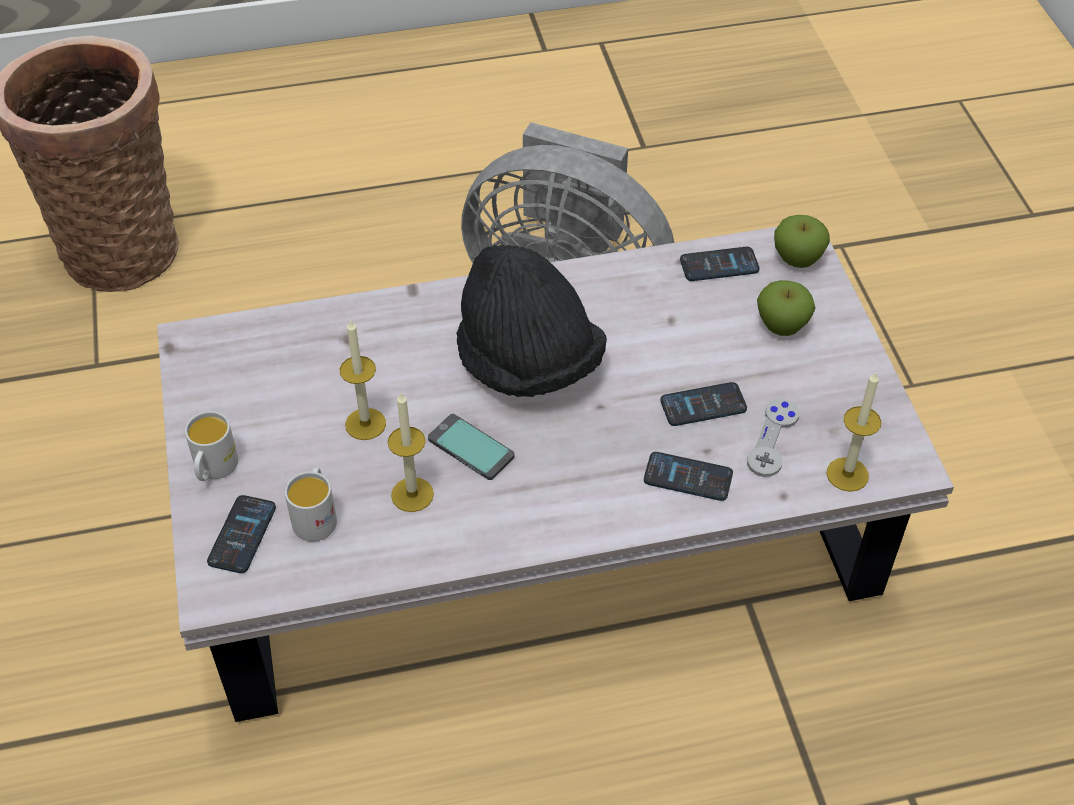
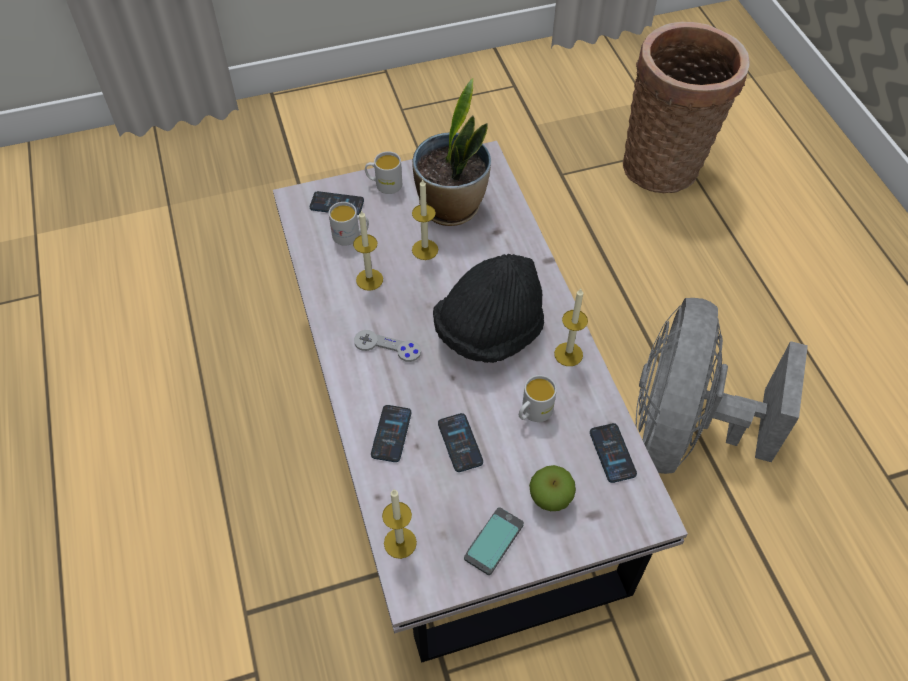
camera: 85 degrees right, 5 degrees up
phone [428,414,515,480] -> phone moved to [464,507,524,575]
grey game controller [747,399,800,477] -> grey game controller moved to [354,330,421,362]
apple [774,215,830,268] -> none
none -> potted plant [412,78,491,226]
none -> white mug [519,375,557,422]
none -> candle [554,289,588,366]

